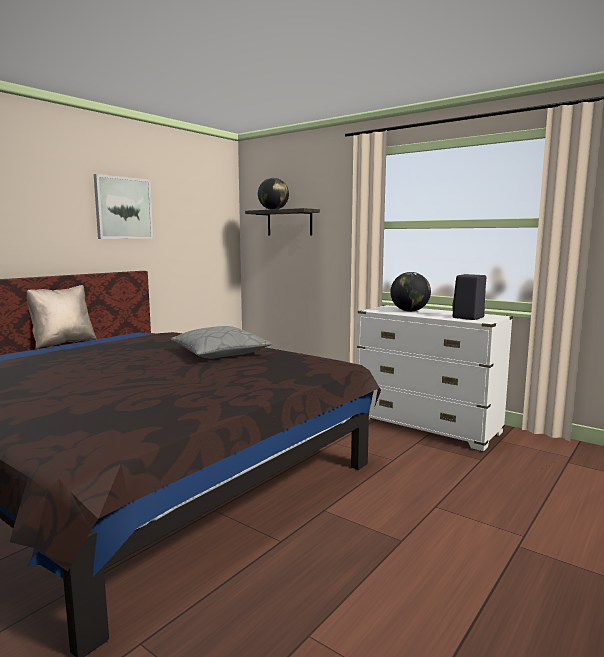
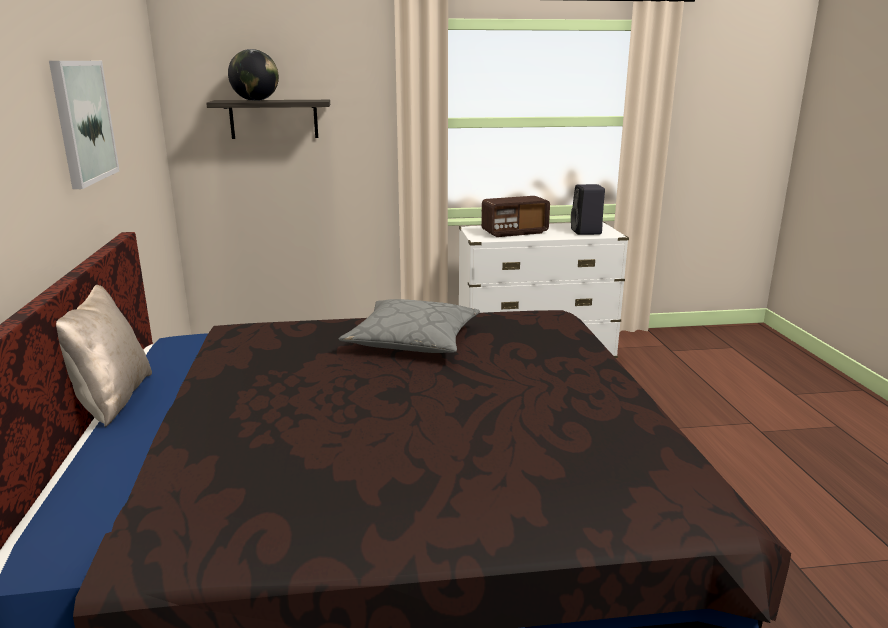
camera: 45 degrees left, 10 degrees up
globe [390,272,431,312] -> radio [481,196,550,237]

